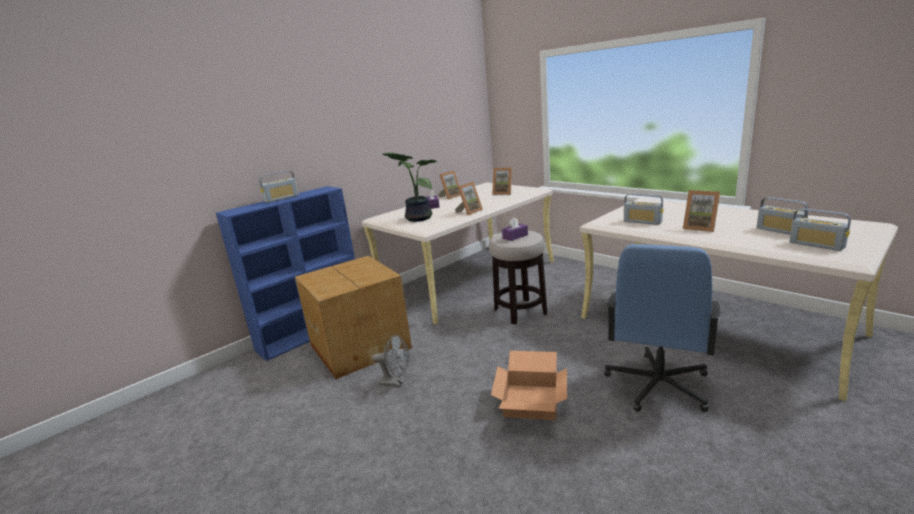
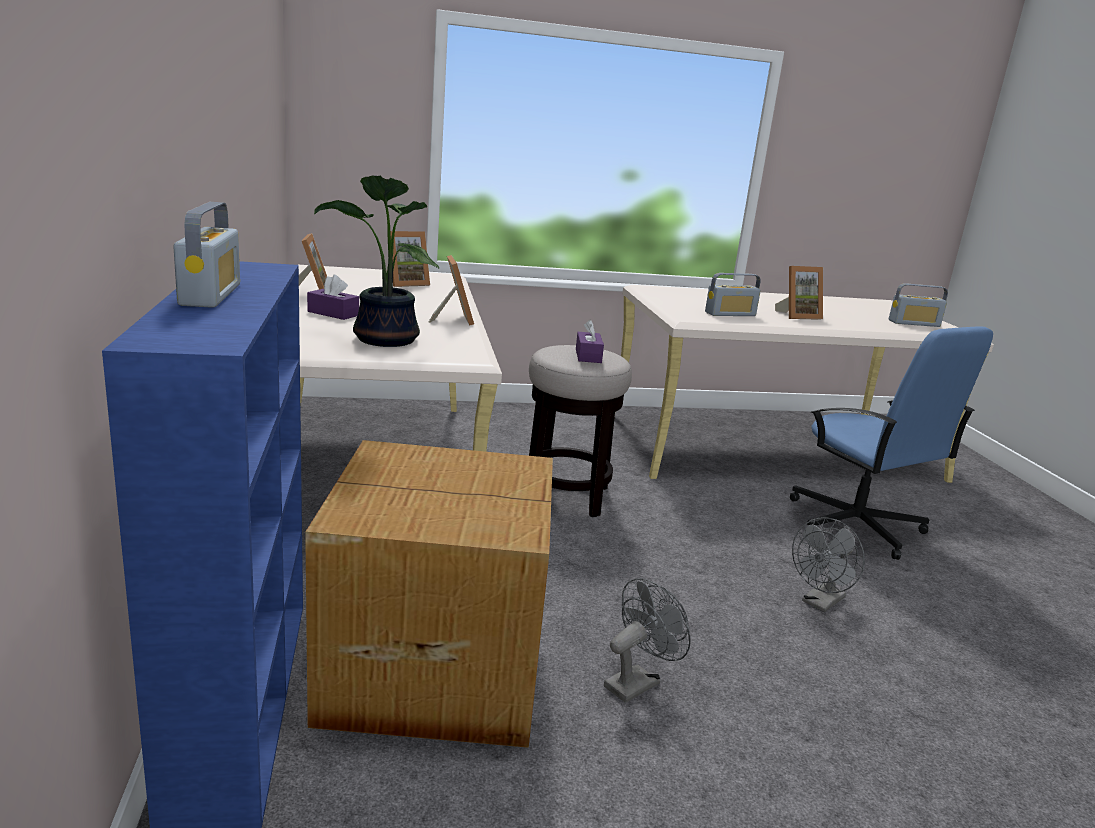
camera: 60 degrees left, 0 degrees up
cardboard box [491,351,567,420] -> grey fan [792,517,865,612]
radio [757,197,809,235] -> none

